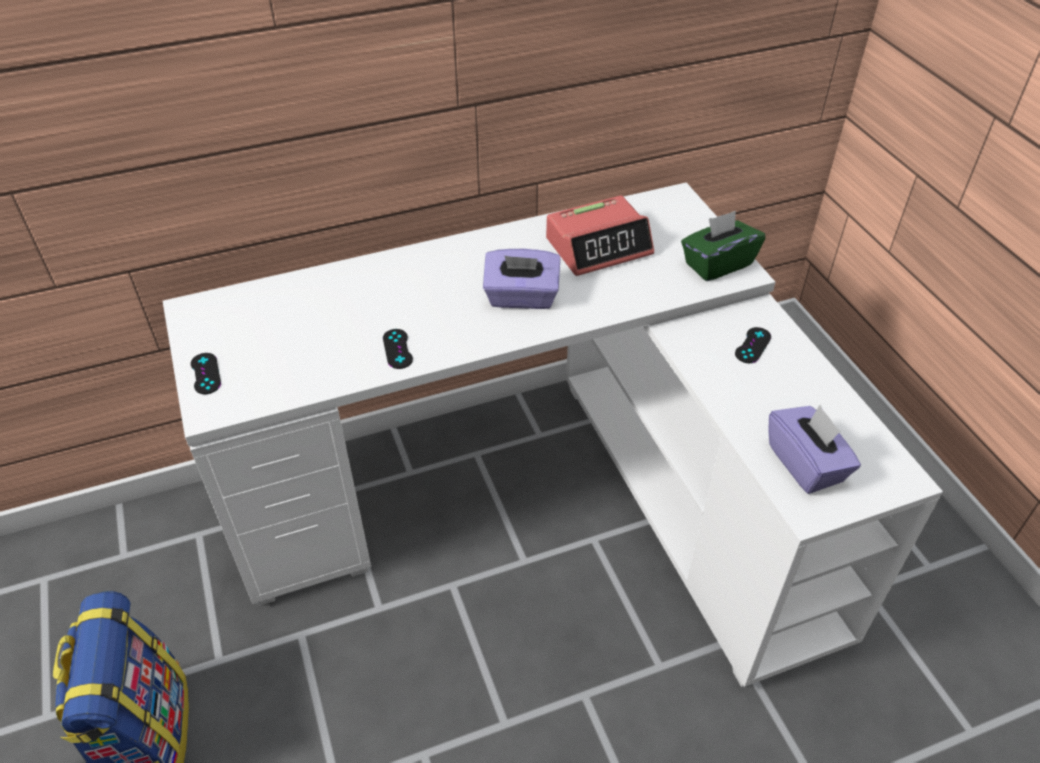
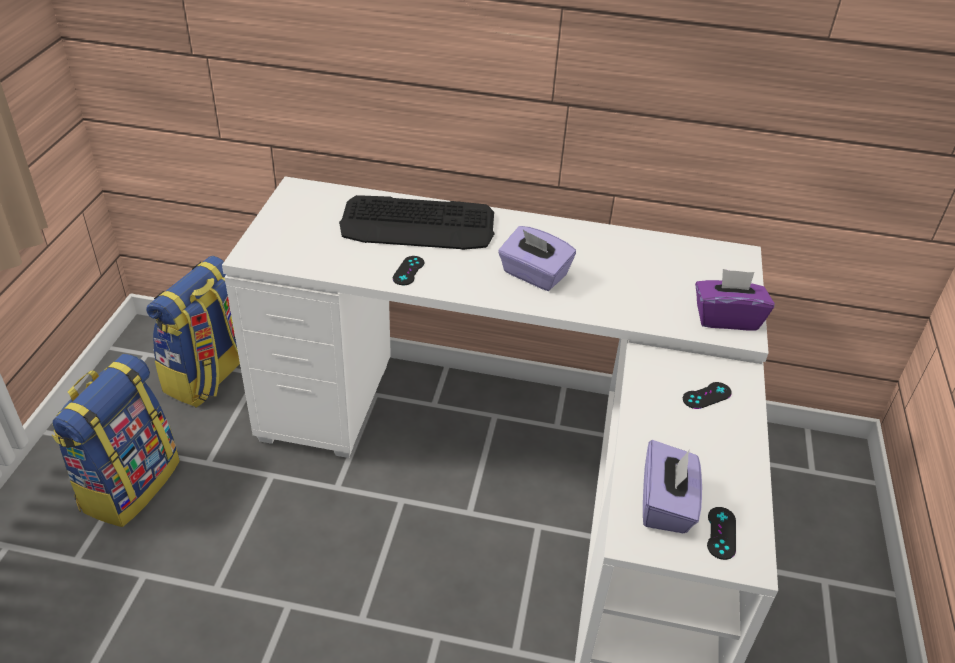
camera: 30 degrees right, 5 degrees down
black game controller [191,353,221,394] -> black game controller moved to [707,507,736,560]
alarm clock [546,195,654,276] -> none
green tissue box [681,211,765,281] -> purple tissue box [695,269,775,331]
none -> backpack [146,256,240,407]
none -> keyboard [339,195,494,250]

